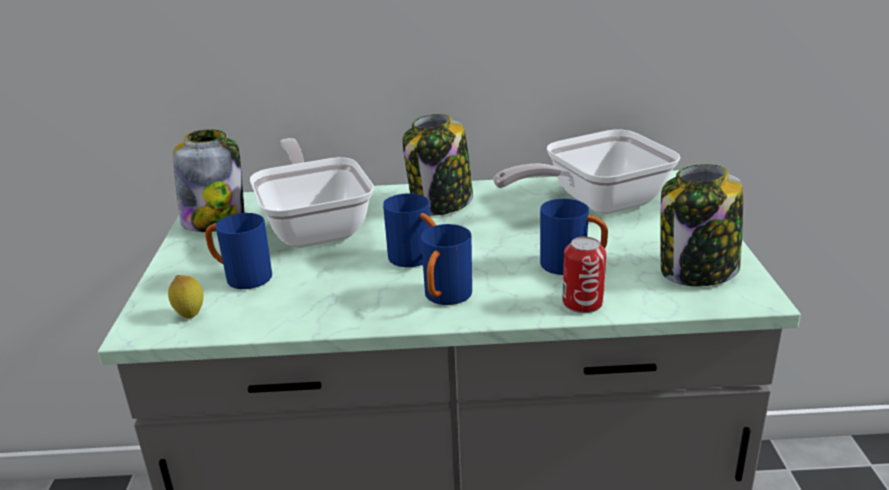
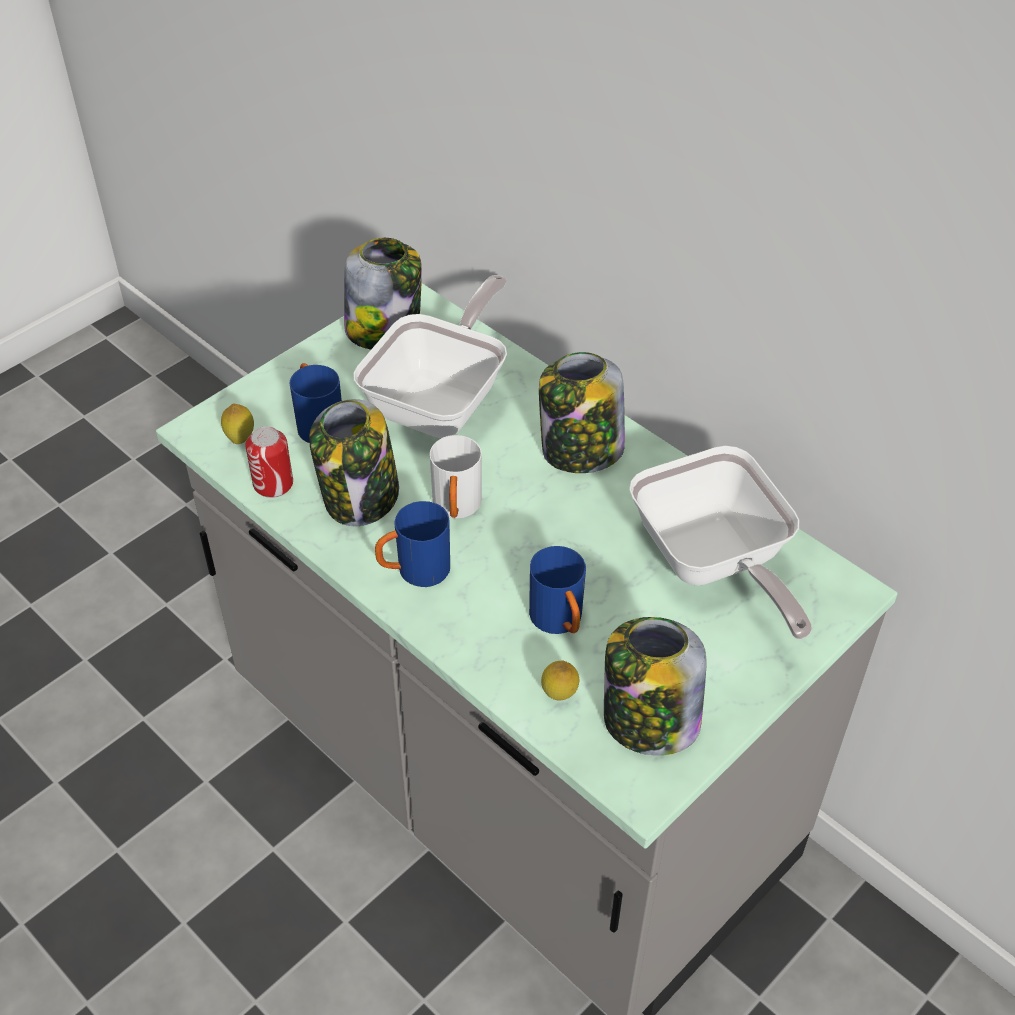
camera: 45 degrees right, 20 degrees up
blue mug [383,193,436,267] -> white mug [430,435,482,519]
frying pan [493,129,680,214] -> frying pan turned 135 degrees counterclockwise [629,446,812,639]
can [562,237,606,313] -> can moved to [245,426,293,498]
none -> jar [309,399,399,526]
none -> lemon [541,660,579,701]

